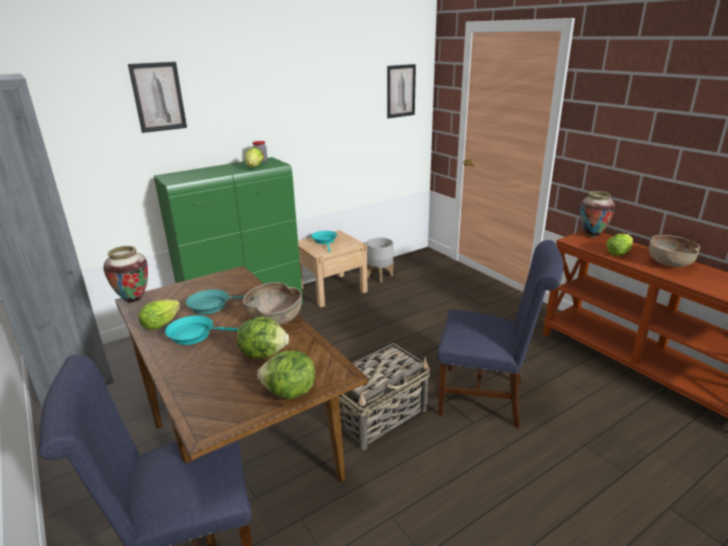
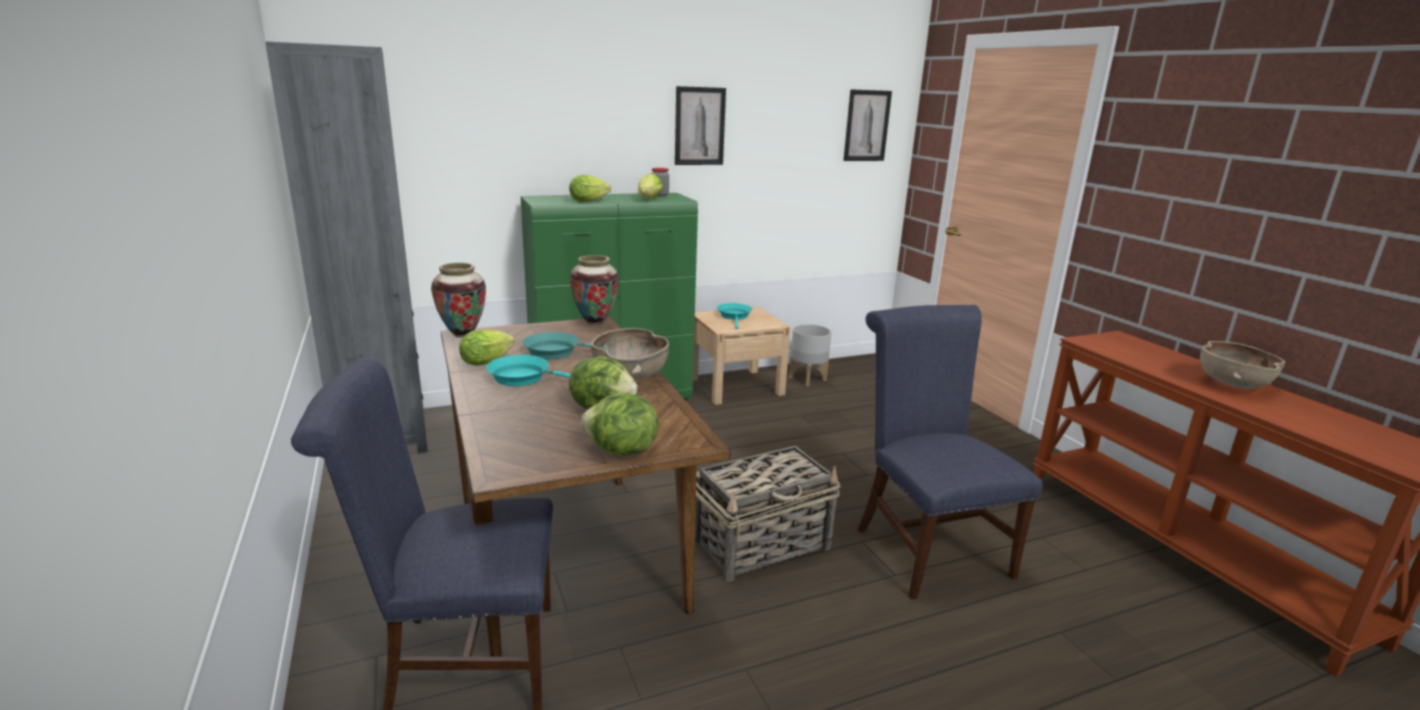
camera: 10 degrees right, 5 degrees down
picture [128,62,187,133] -> picture moved to [675,86,726,165]
blue chair [437,240,564,428] -> blue chair turned 135 degrees counterclockwise [857,305,1043,600]
vase [580,191,615,237] -> vase moved to [570,255,618,325]
lettuce [606,234,633,256] -> lettuce moved to [569,175,611,202]

